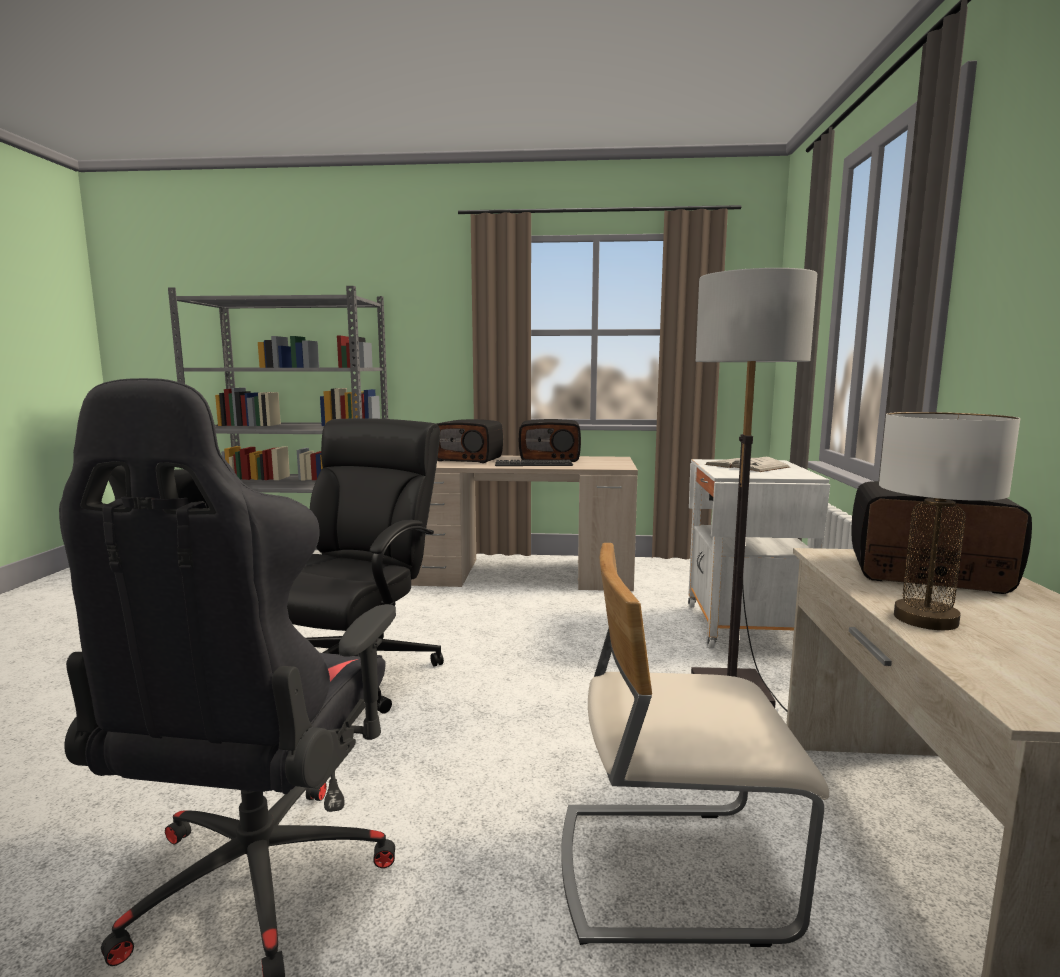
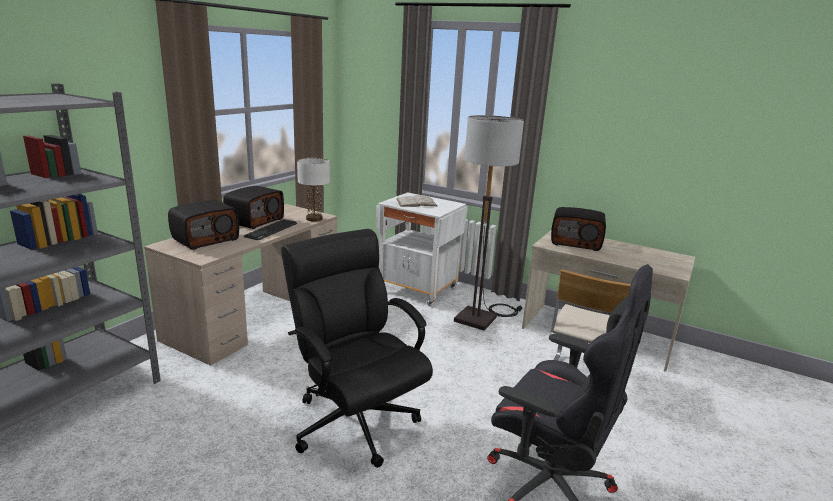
camera: 65 degrees left, 10 degrees up
radio [851,481,1032,594] -> radio turned 120 degrees counterclockwise [551,207,606,251]
table lamp [879,412,1020,630] -> table lamp moved to [297,158,330,222]

